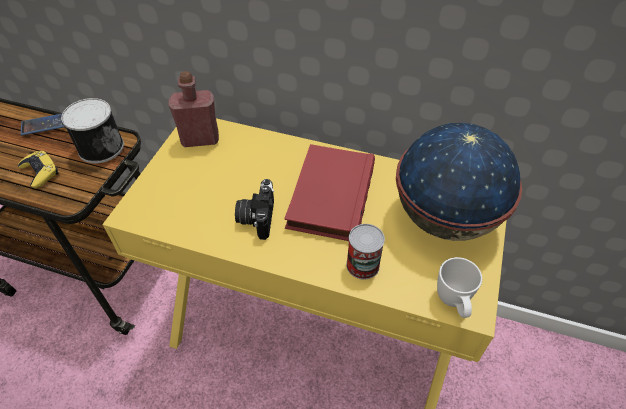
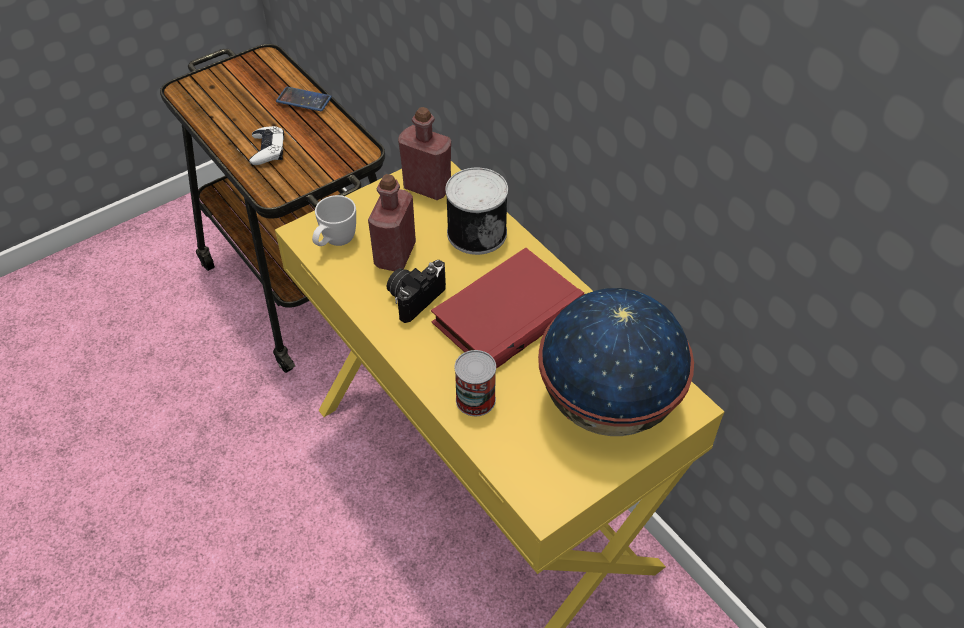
camera: 35 degrees right, 0 degrees up
yellow game controller [18,151,59,188] -> white game controller [249,126,284,165]
can [61,98,124,163] -> can moved to [445,168,508,255]
white mug [437,257,482,318] -> white mug moved to [312,195,356,246]
none -> red bottle [368,174,416,271]

